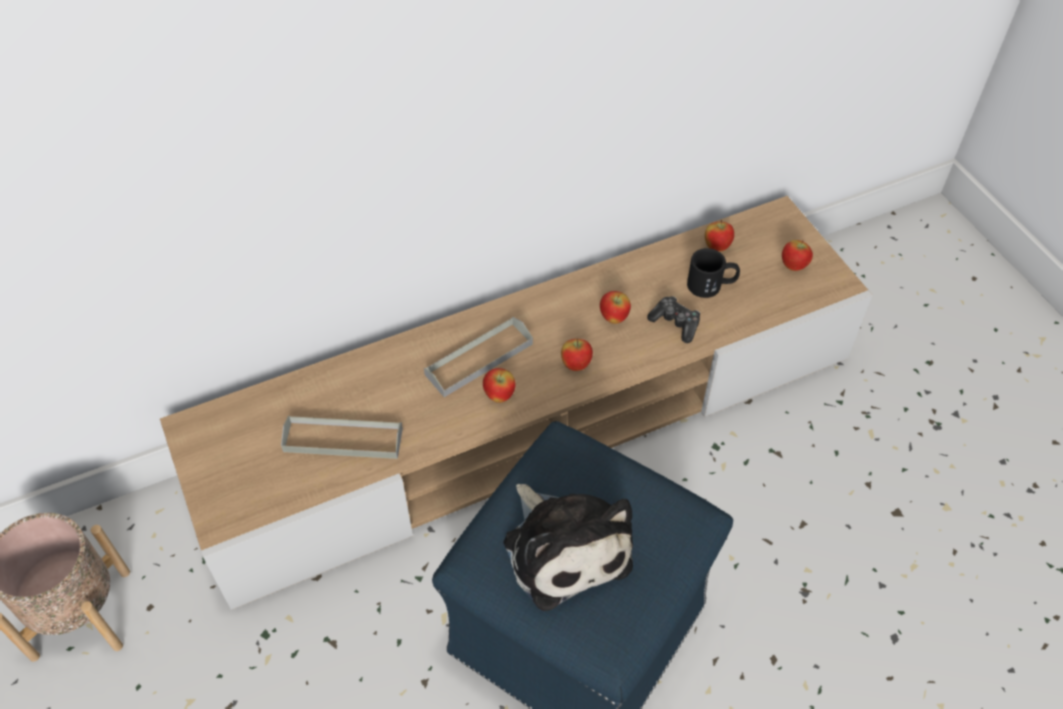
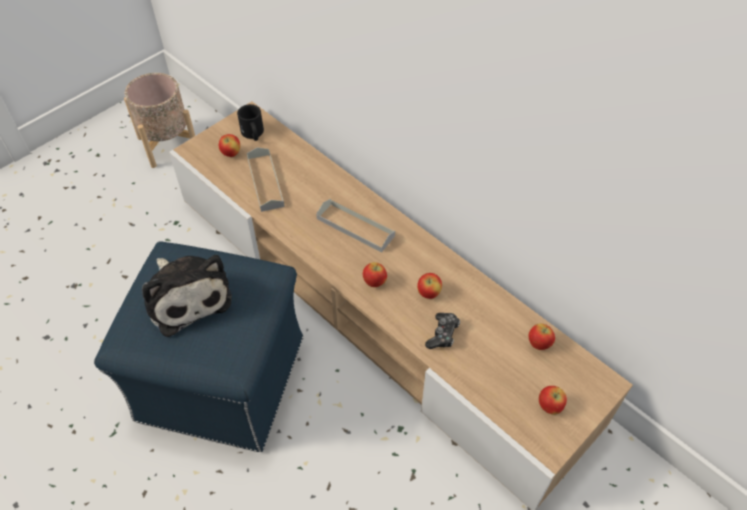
camera: 70 degrees right, 0 degrees up
apple [483,368,516,403] -> apple moved to [219,134,240,157]
plush toy [504,484,633,611] -> plush toy turned 75 degrees counterclockwise [142,255,232,337]
black mug [687,248,740,298] -> black mug moved to [237,104,264,141]

